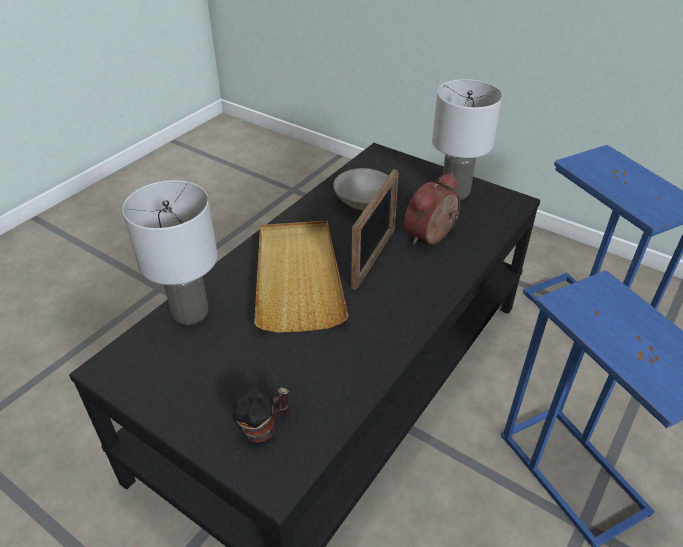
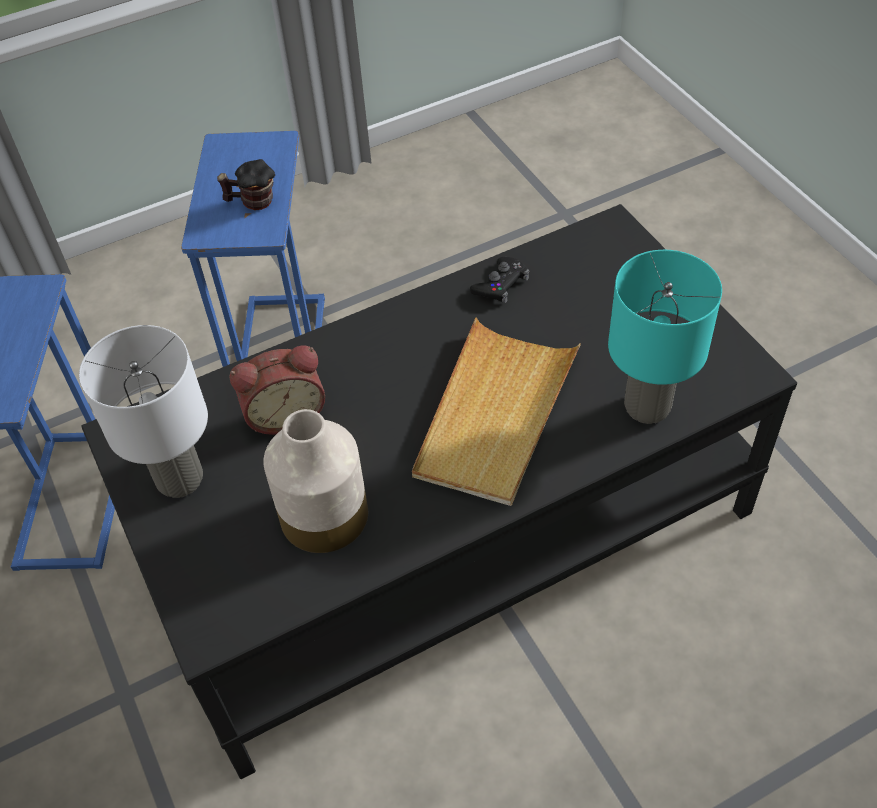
camera: 150 degrees left, 10 degrees up
white table lamp [122,180,218,325] -> turquoise table lamp [608,250,722,424]
mug [232,386,291,442] -> mug moved to [217,159,275,210]
grey bowl [334,168,388,211] -> beige vase [263,409,368,553]
picture frame [351,169,399,290] -> none
none -> black game controller [470,257,529,303]

